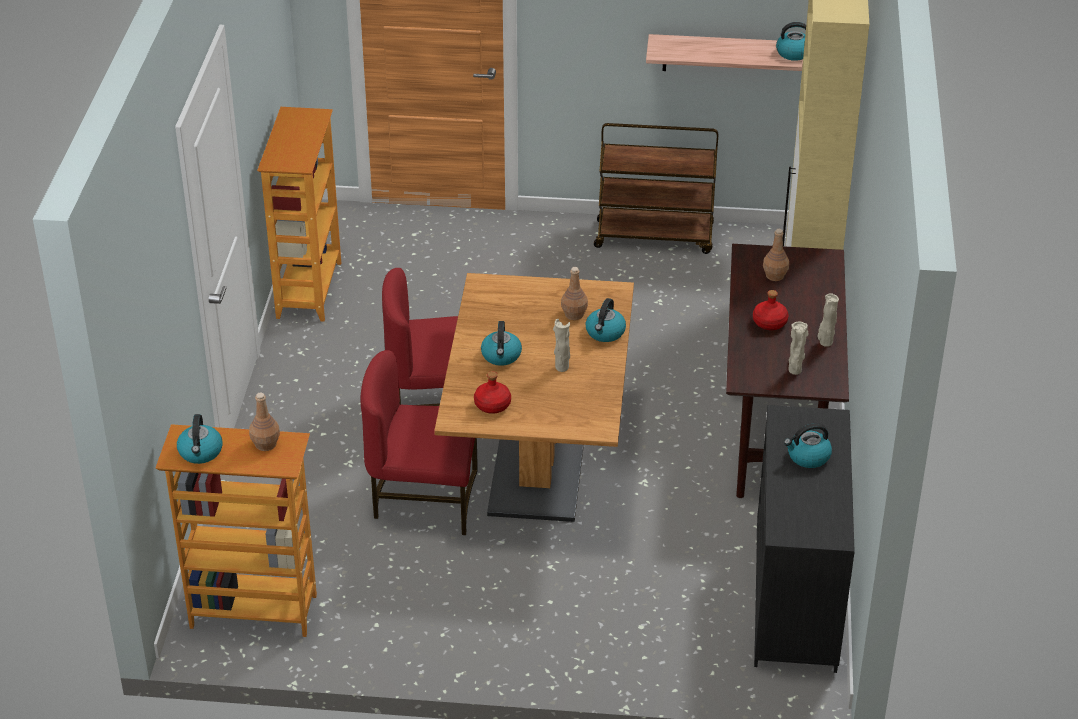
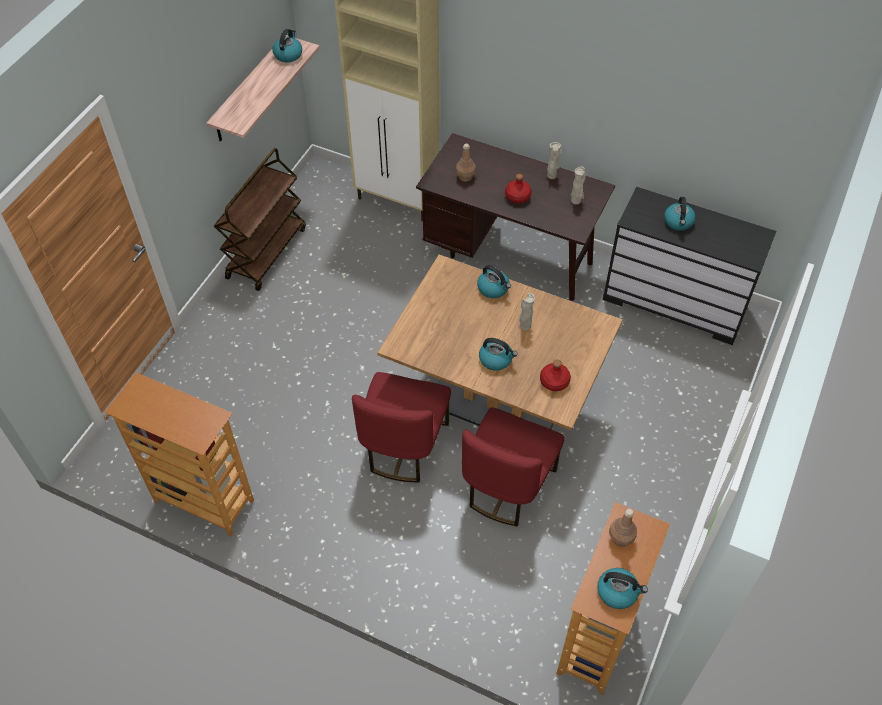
camera: 70 degrees left, 15 degrees up
brown bottle [561,267,588,320] -> none

